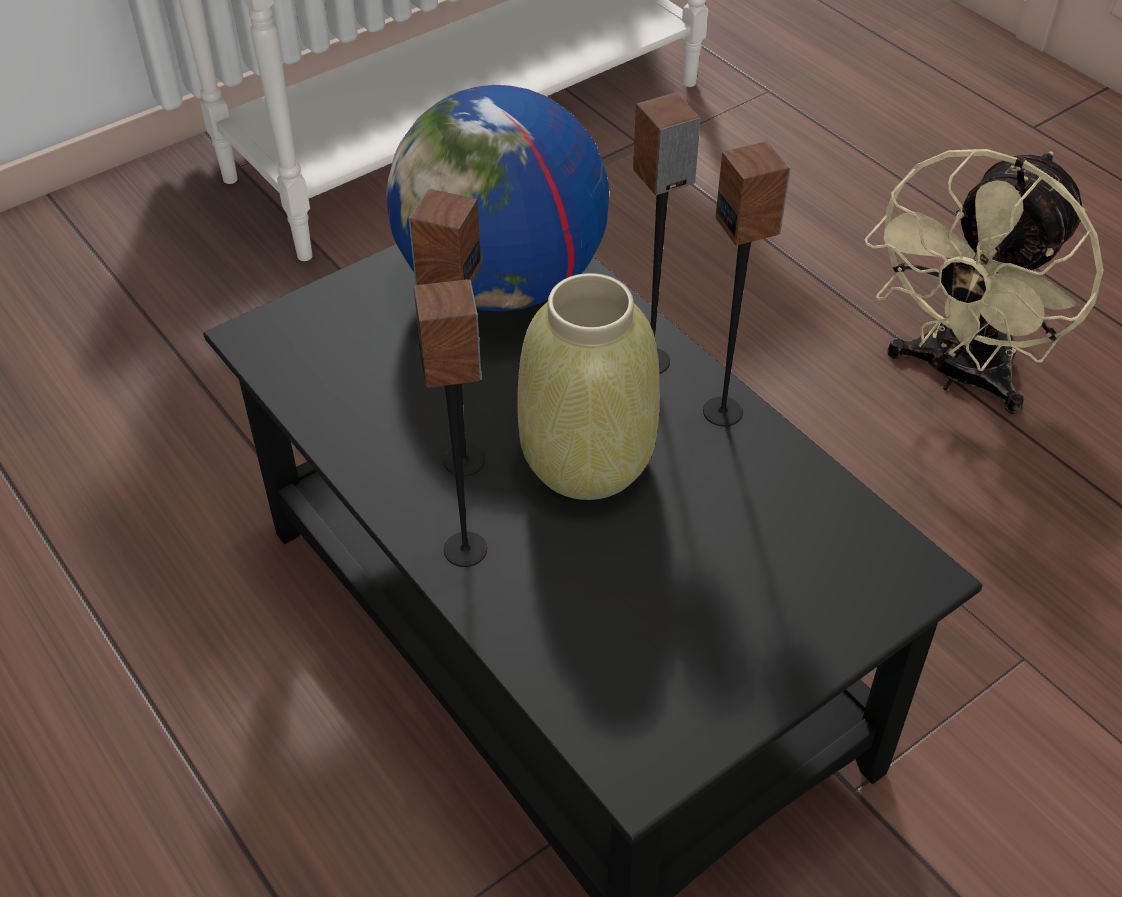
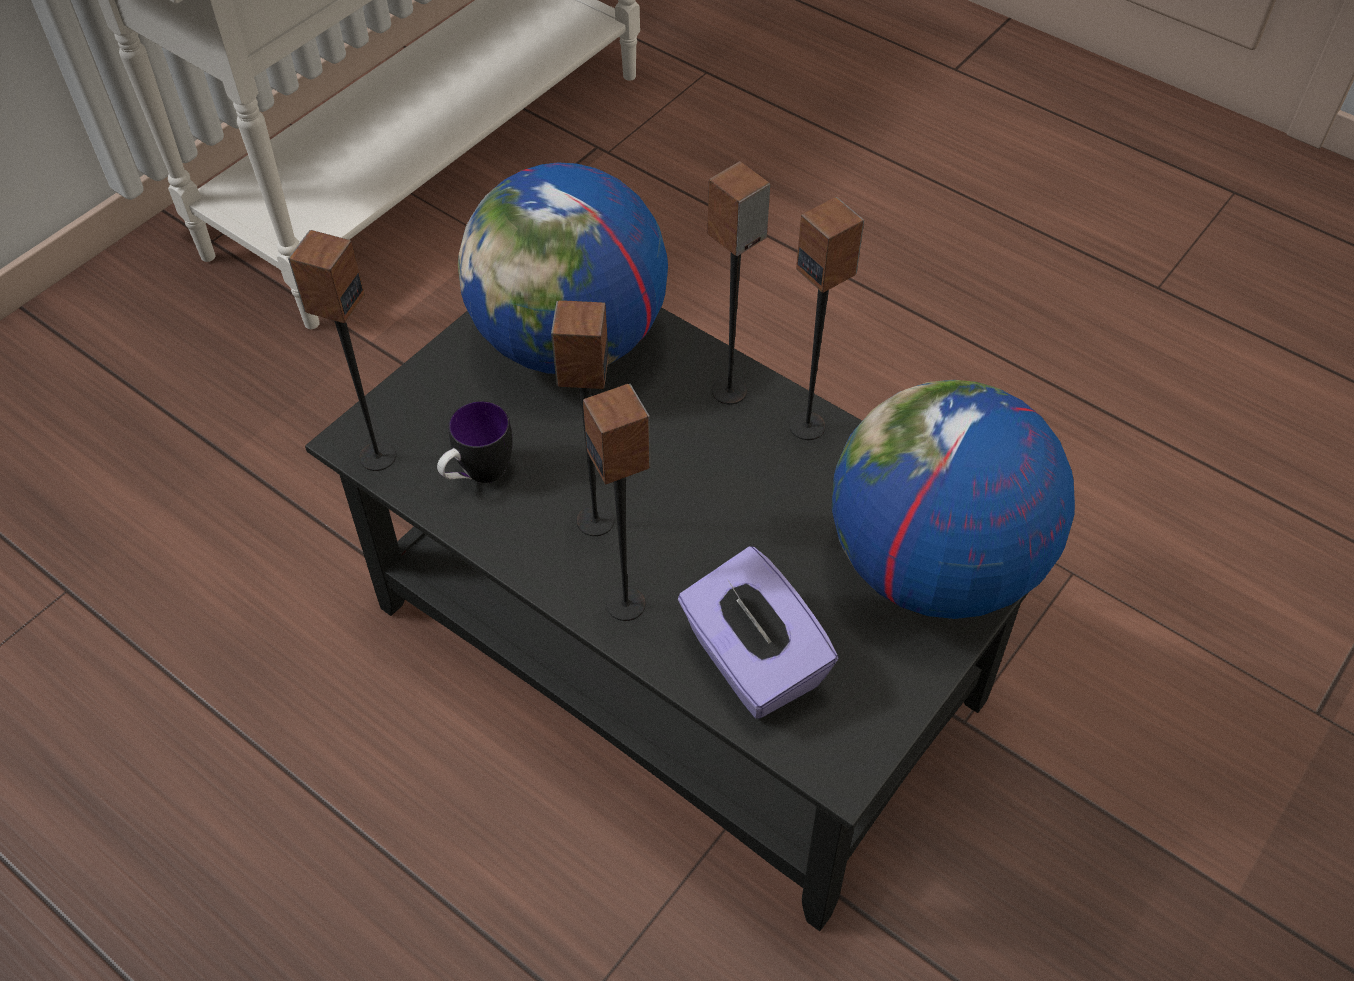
camera: 15 degrees left, 5 degrees up
beige vase [517,273,660,500] -> none
beige fan [864,149,1104,414] -> none
none -> speaker [288,230,396,471]
none -> mug [437,401,513,483]
none -> purple tissue box [678,546,838,719]
none -> globe [832,380,1075,619]

